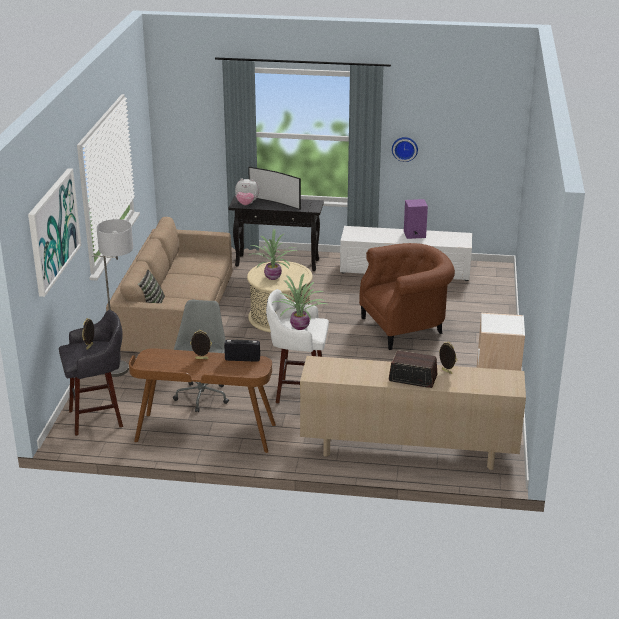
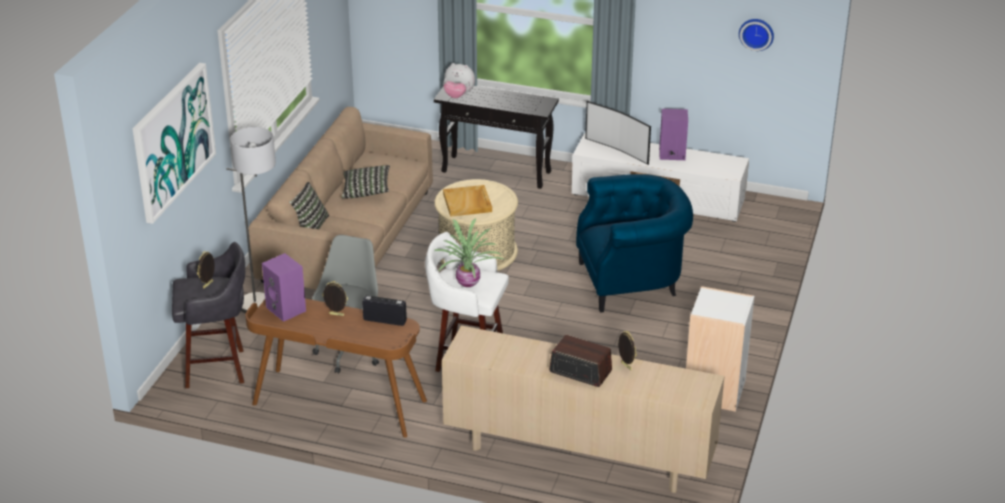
camera: 10 degrees right, 5 degrees up
television [248,167,301,210] -> television moved to [585,101,651,165]
potted plant [249,229,298,280] -> beige tray [443,185,492,217]
brown armchair [359,243,455,350] -> blue armchair [576,174,693,313]
wall clock [392,137,418,162] -> wall clock moved to [739,19,774,51]
none -> purple speaker [262,253,306,322]
none -> pillow [342,165,390,198]

